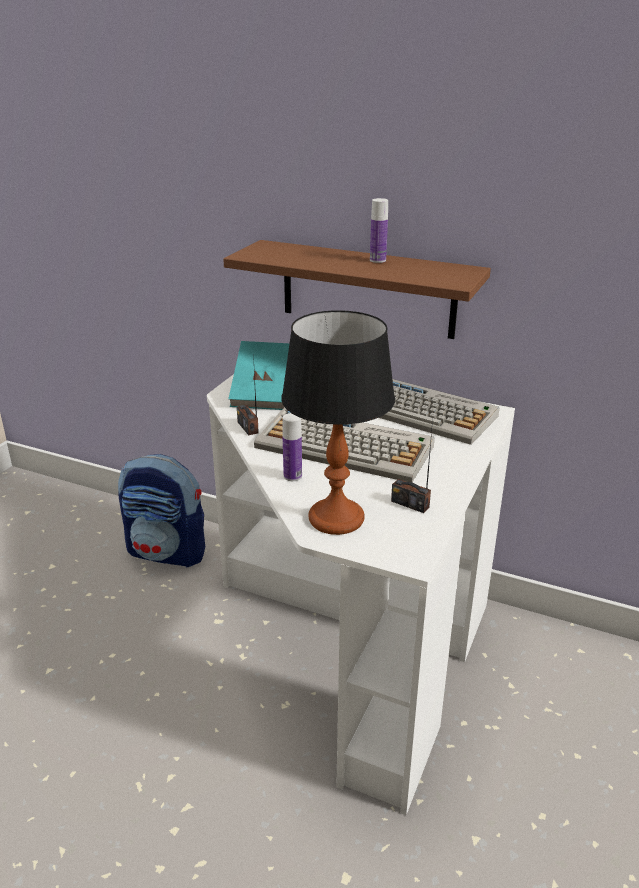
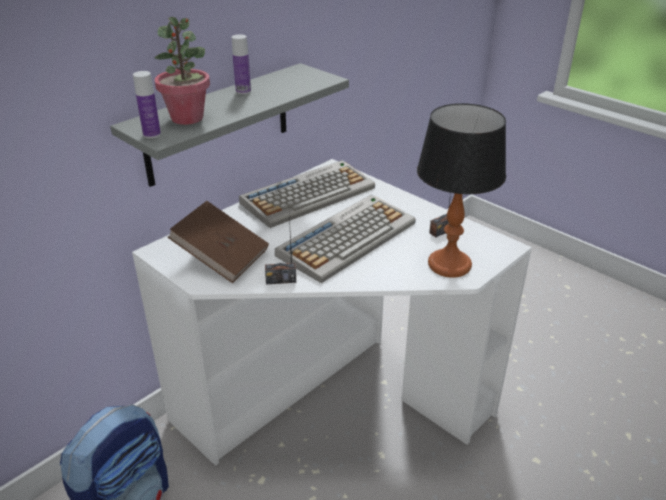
camera: 70 degrees left, 5 degrees up
brown shelf [223,240,491,339] -> grey shelf [110,63,349,187]
turquoise book [228,341,290,410] -> brown book [167,201,269,283]
bottle [283,413,302,481] -> bottle moved to [133,71,161,138]
none -> potted plant [154,17,210,125]

